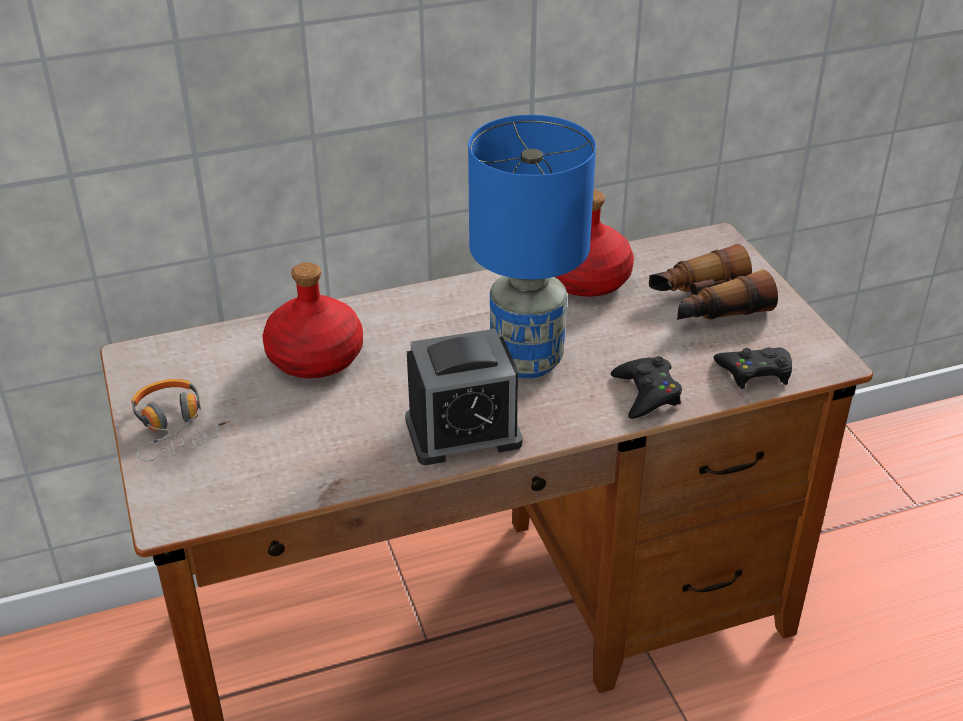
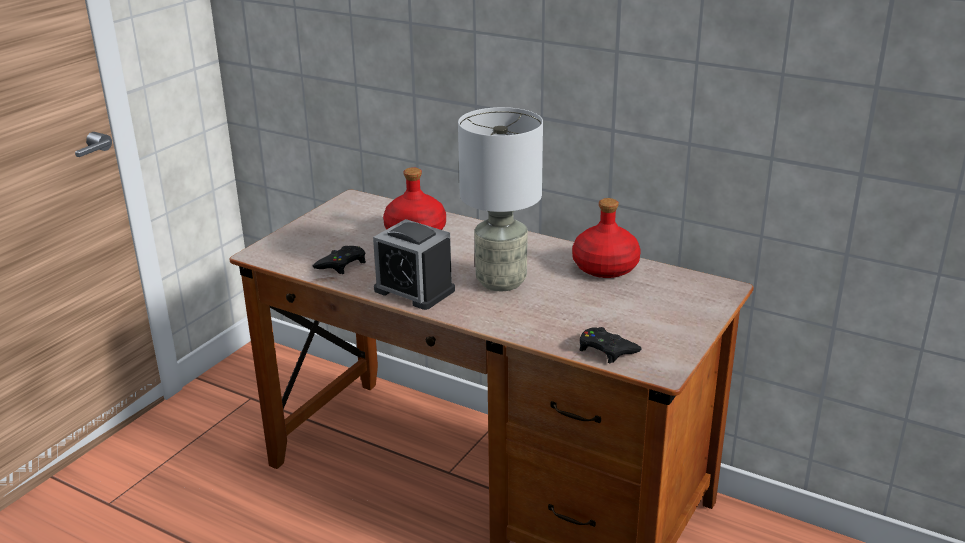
camera: 50 degrees right, 10 degrees down
headphones [132,379,230,461] -> none
blue table lamp [468,115,596,378] -> grey table lamp [458,107,543,291]
black game controller [611,356,682,419] -> black game controller moved to [313,246,366,274]
binoculars [649,244,778,320] -> none

